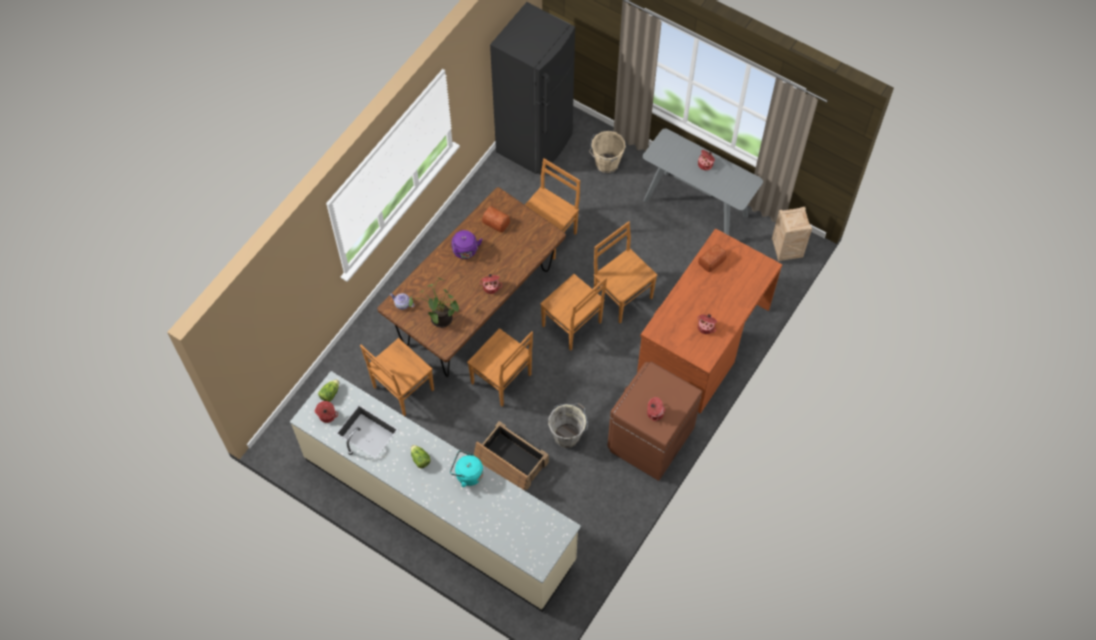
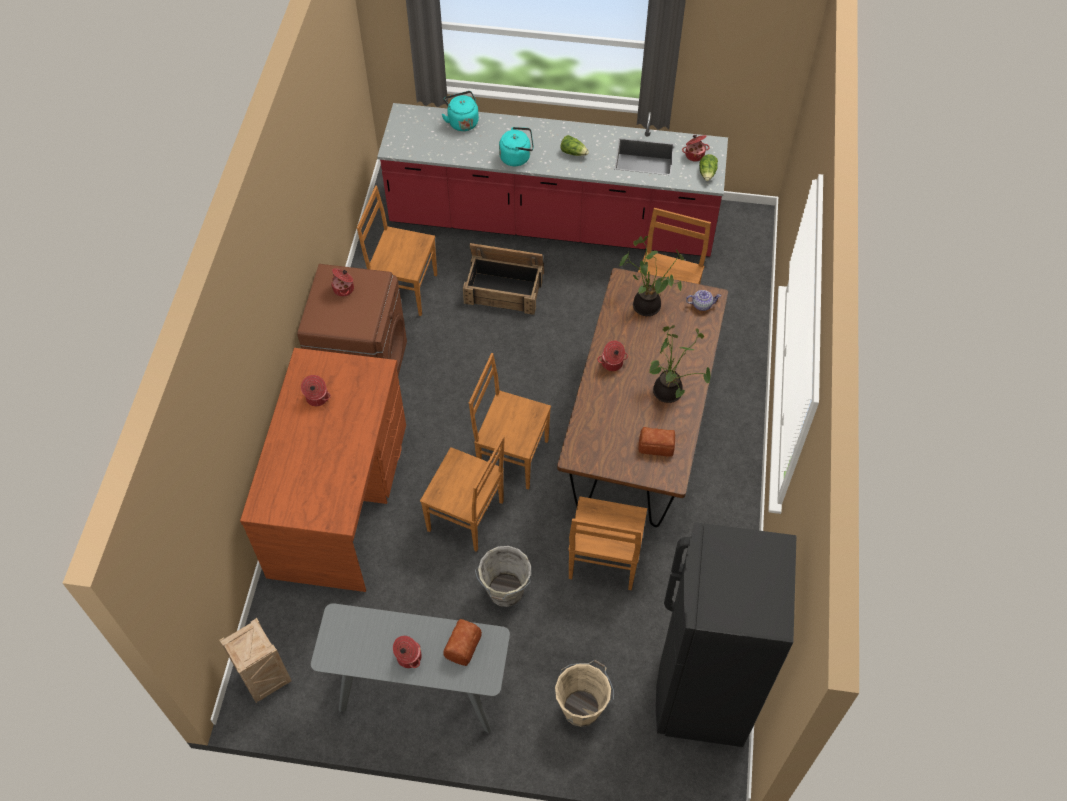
camera: 155 degrees right, 5 degrees down
beige counter [290,371,581,612] -> red counter [377,103,728,257]
purple kettle [452,230,482,259] -> potted plant [648,325,711,403]
brown chair [467,328,533,406] -> brown chair moved to [357,186,437,316]
grey bucket [548,403,588,448] -> grey bucket moved to [475,546,531,607]
bread [698,244,727,272] -> bread moved to [443,619,482,666]
none -> turquoise kettle [441,91,479,131]

